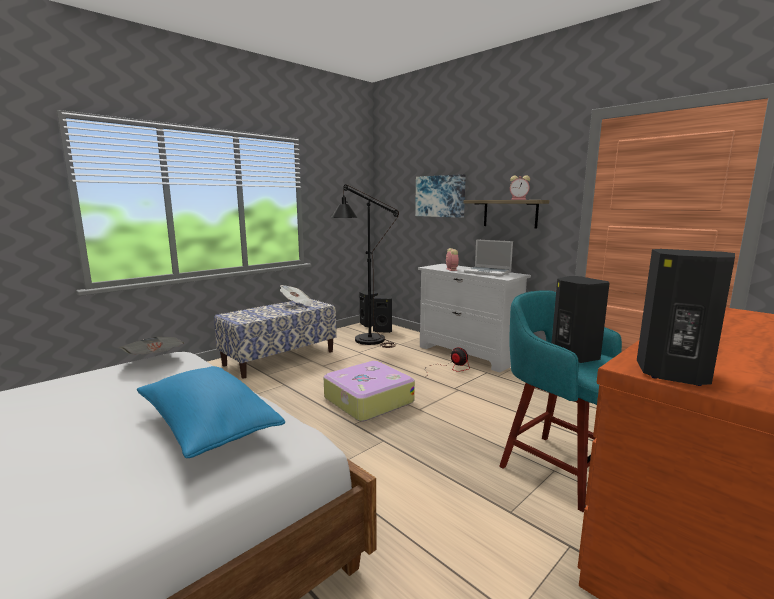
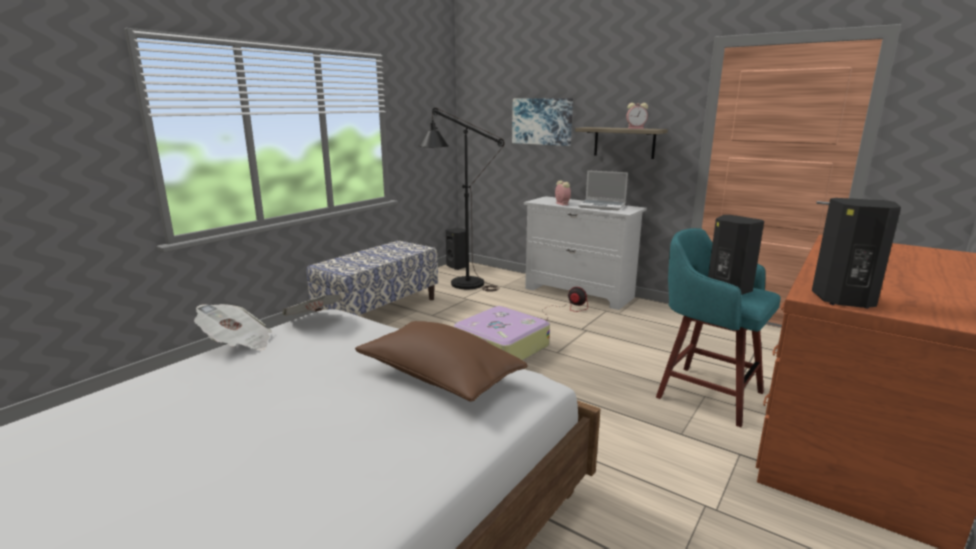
camera: 10 degrees left, 5 degrees up
blue pillow [137,366,285,458] -> brown pillow [355,321,528,402]
newspaper [280,285,312,306] -> newspaper moved to [194,304,272,350]
black speaker [373,295,392,333] -> none

